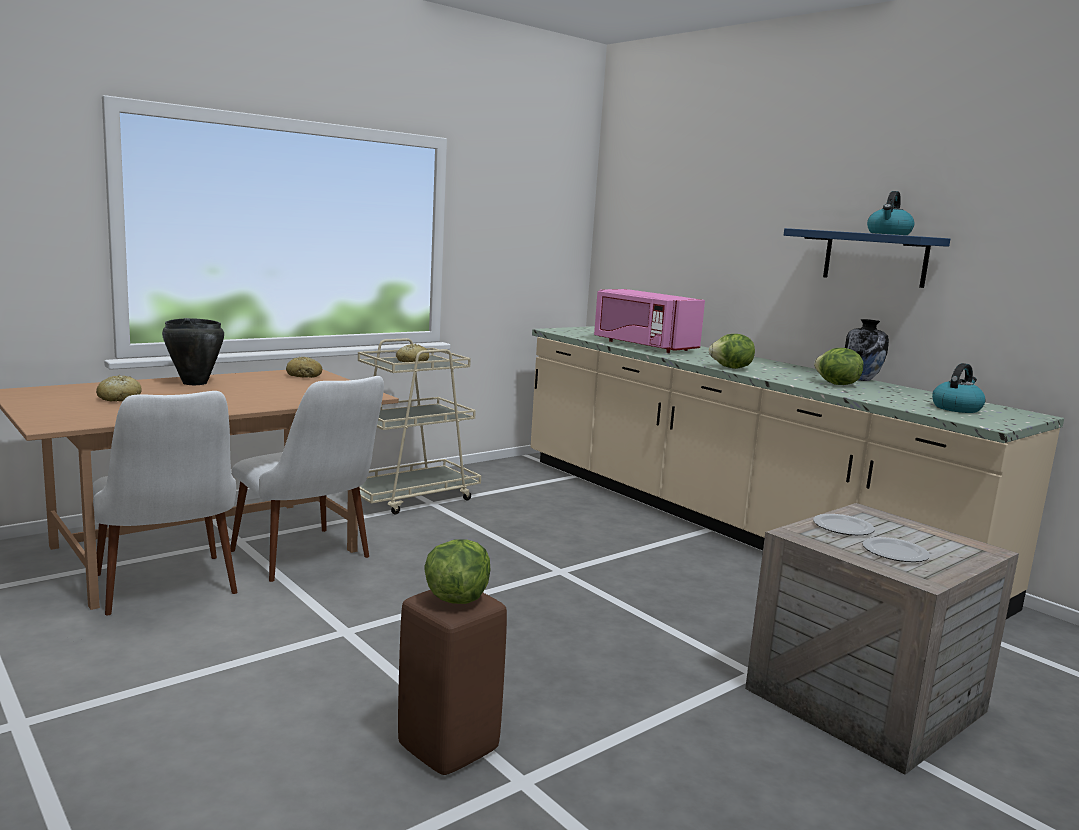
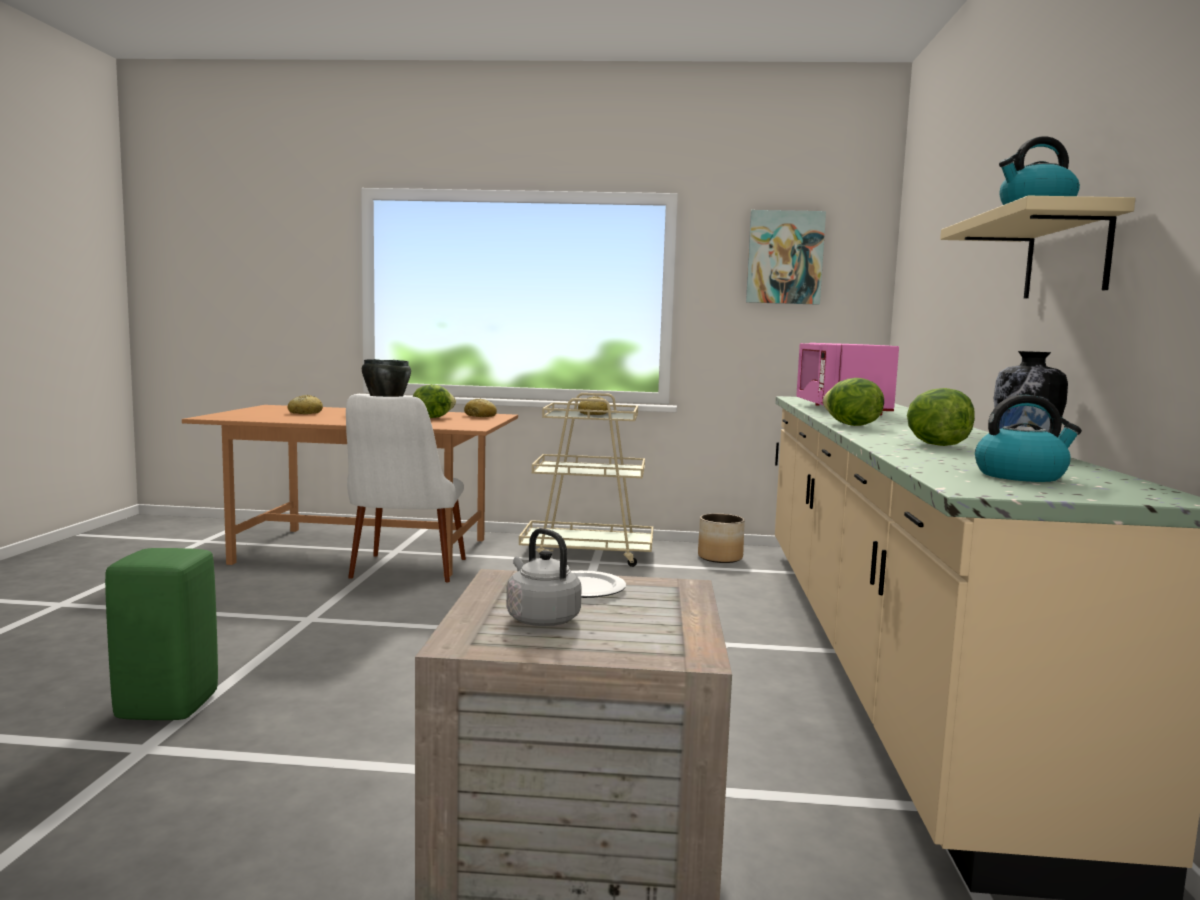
camera: 45 degrees right, 5 degrees down
white chair [93,391,237,615] -> none
brown stool [398,590,507,775] -> green stool [105,548,218,720]
lettuce [424,539,490,604] -> lettuce moved to [413,384,456,418]
blue shelf [784,228,950,288] -> beige shelf [940,196,1135,298]
plate [862,537,930,562] -> grey kettle [507,528,582,626]
none -> planter [698,514,745,563]
none -> picture [746,210,826,305]

